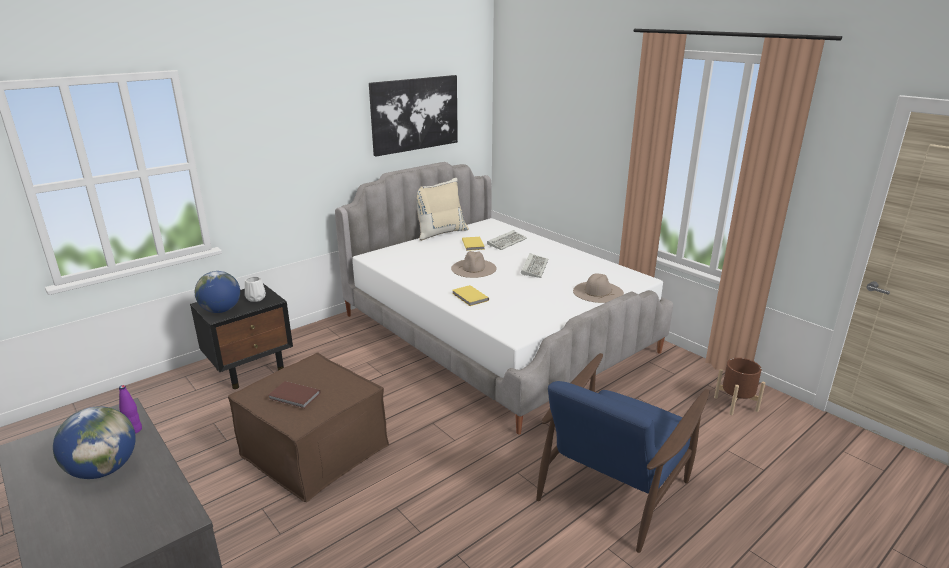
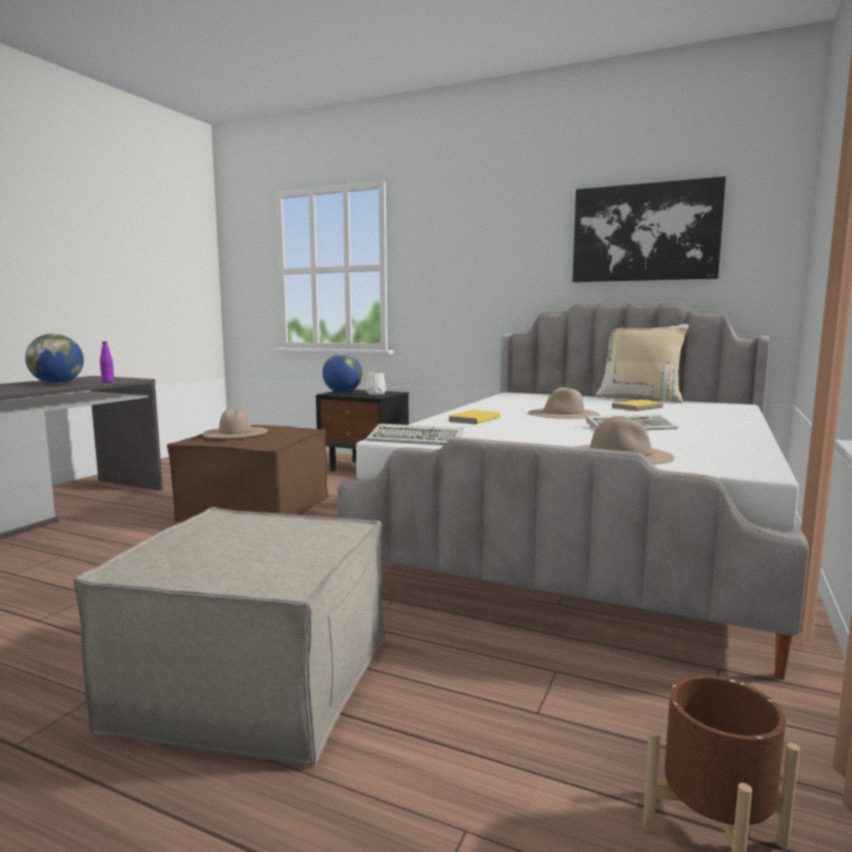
camera: 65 degrees right, 15 degrees down
brown book [269,381,321,409] -> beige hat [203,409,268,438]
keyboard [487,230,527,250] -> keyboard moved to [366,424,464,445]
blue armchair [536,353,709,553] -> beige ottoman [73,507,385,766]

